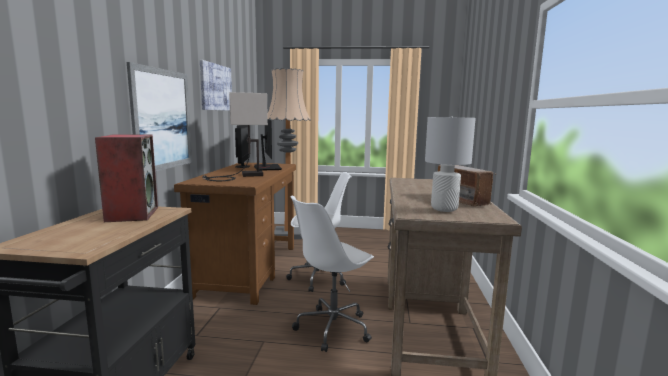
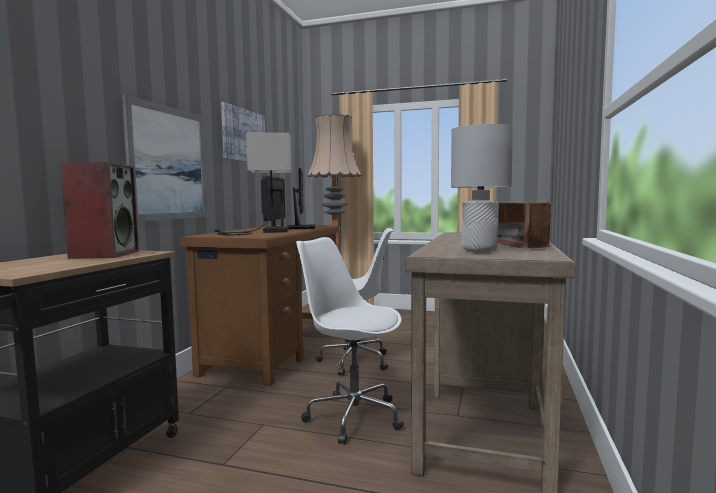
camera: 10 degrees right, 5 degrees down
white office chair [290,196,374,352] -> white office chair turned 60 degrees clockwise [296,237,404,444]

